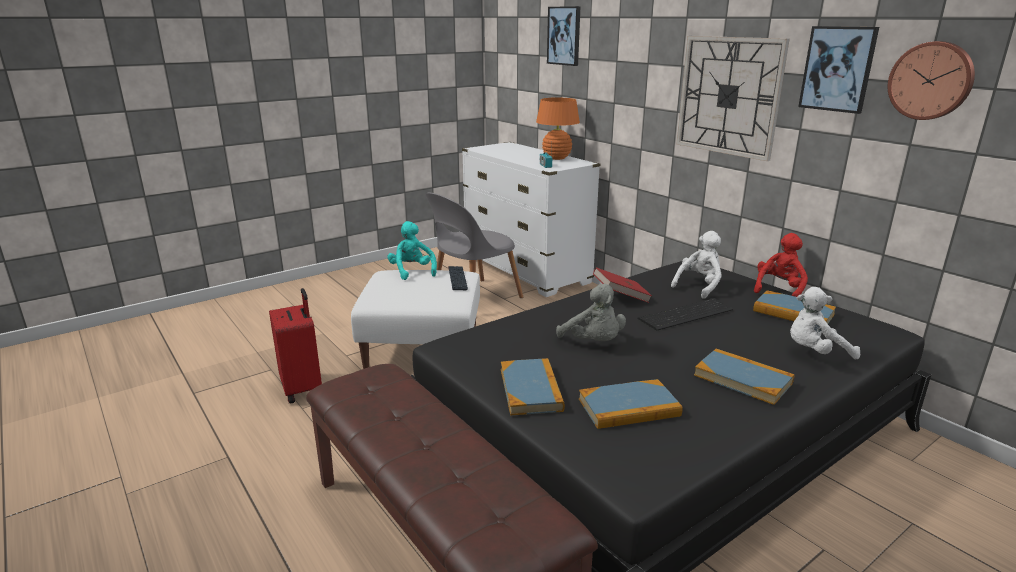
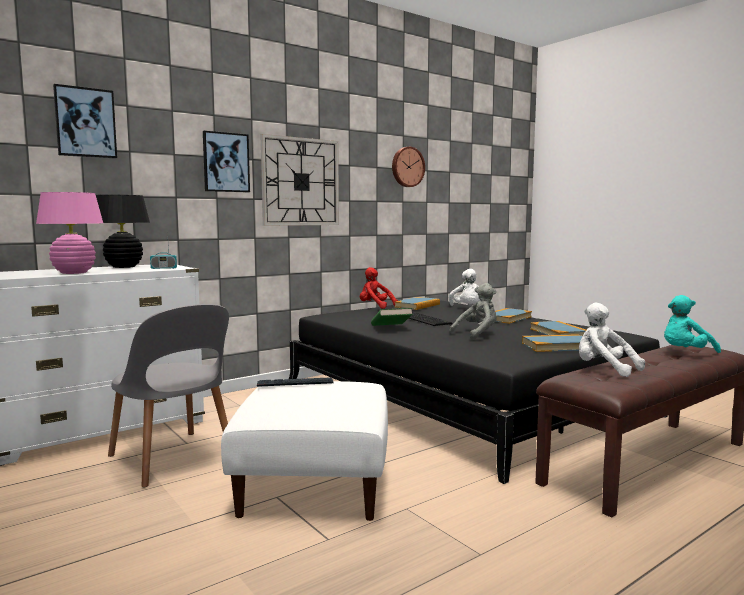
camera: 90 degrees left, 15 degrees down
red suitcase [269,288,322,404] -> none
turquoise plush toy [387,221,437,280] -> turquoise plush toy moved to [664,295,721,353]
orange table lamp [536,97,580,160] -> black table lamp [96,195,150,268]
red book [593,267,652,303] -> green book [371,308,413,326]
white plush toy [671,231,722,299] -> white plush toy moved to [579,303,645,377]
picture [798,26,879,114] -> picture moved to [203,131,250,192]
none -> pink table lamp [36,192,103,274]

